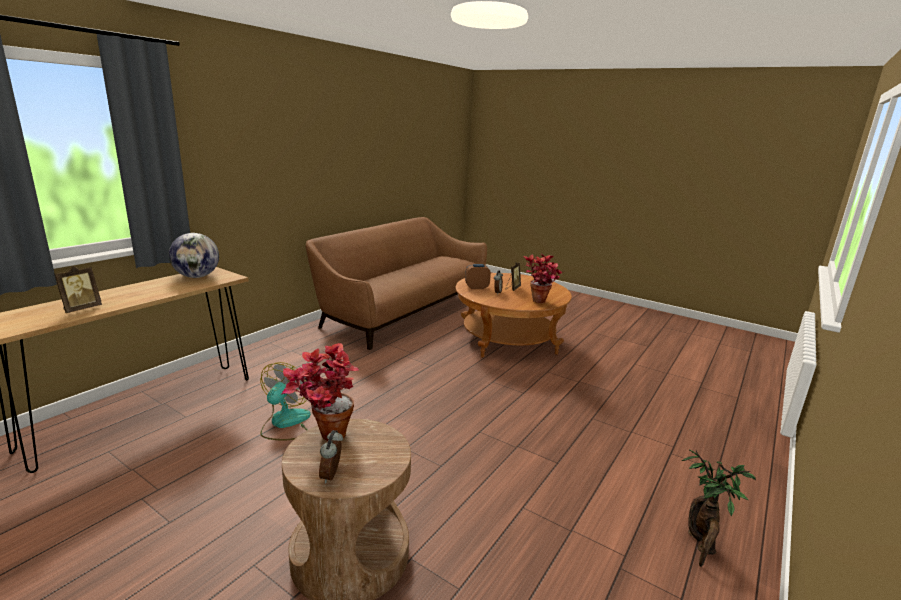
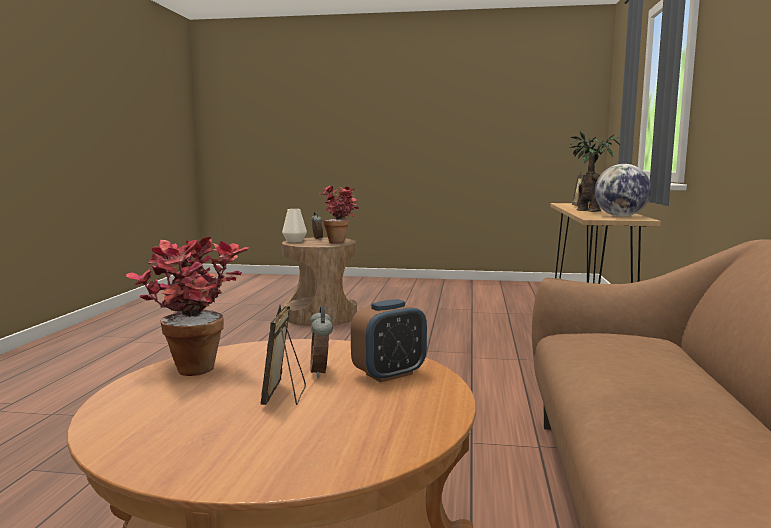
camera: 155 degrees right, 10 degrees down
fan [260,362,311,441] -> none
potted plant [682,450,756,566] -> potted plant moved to [569,131,620,212]
none -> white vase [282,209,307,242]

